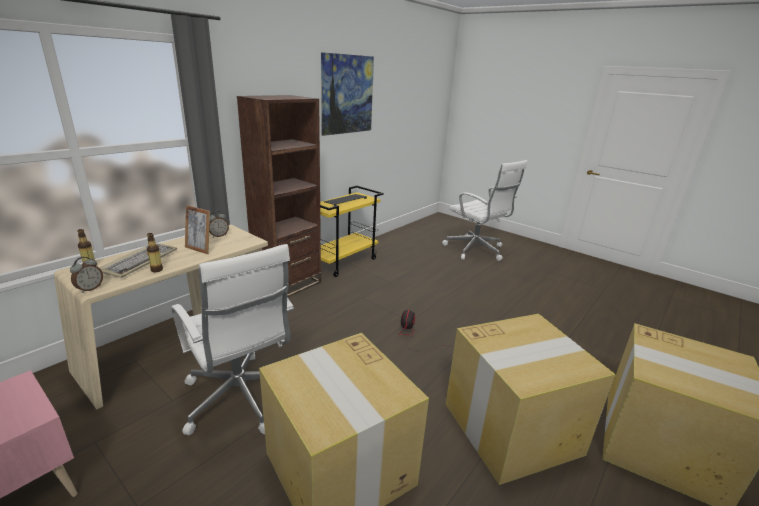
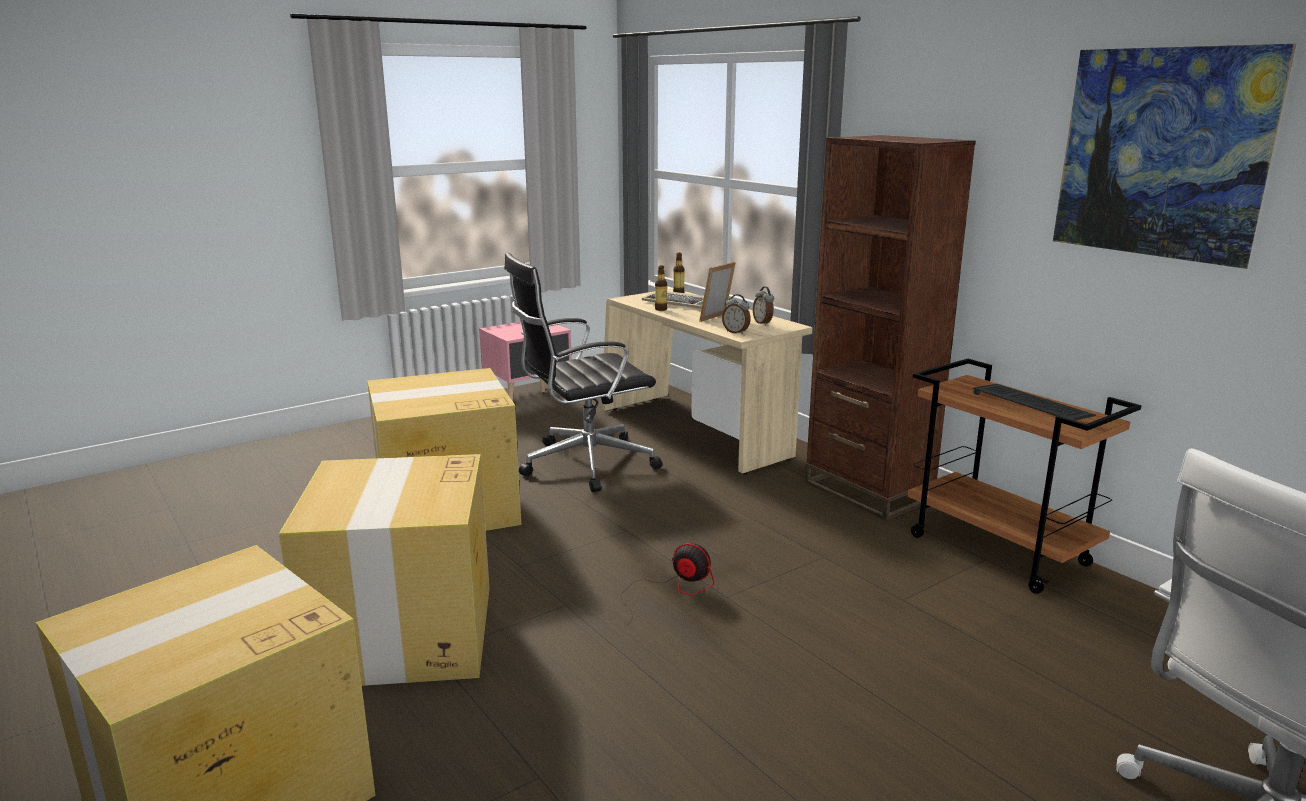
camera: 105 degrees right, 5 degrees down
alarm clock [70,257,103,293] -> alarm clock moved to [722,294,751,335]
white office chair [172,244,294,435] -> black office chair [504,253,662,493]
yellow cart [320,186,384,277] -> brown cart [907,359,1142,594]

